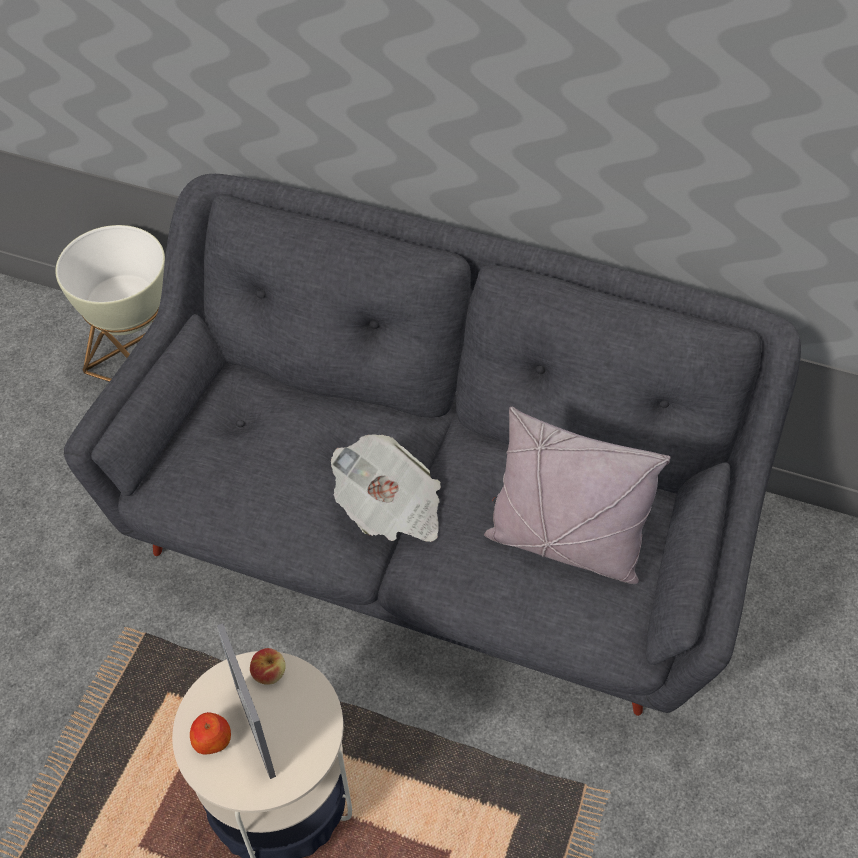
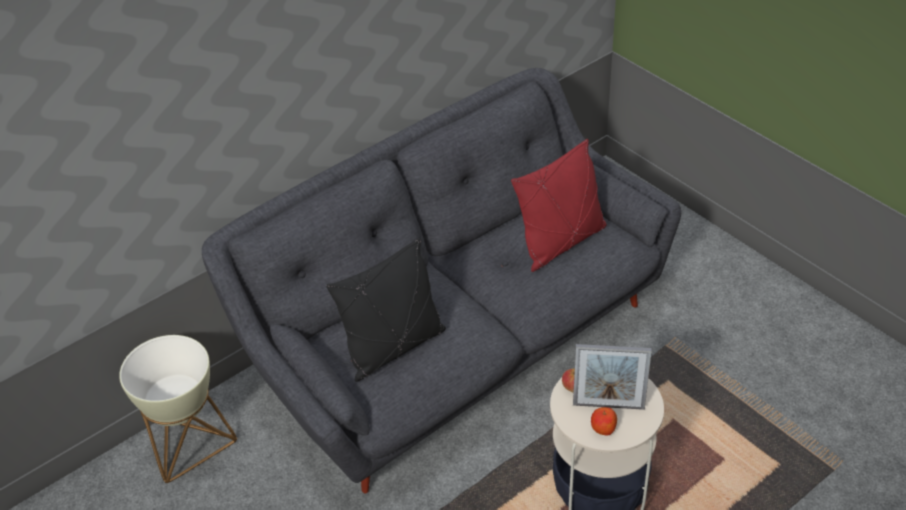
camera: 60 degrees left, 10 degrees down
newspaper [331,434,441,542] -> none
purple pillow [484,407,671,584] -> red pillow [511,139,607,272]
none -> black pillow [326,238,446,382]

